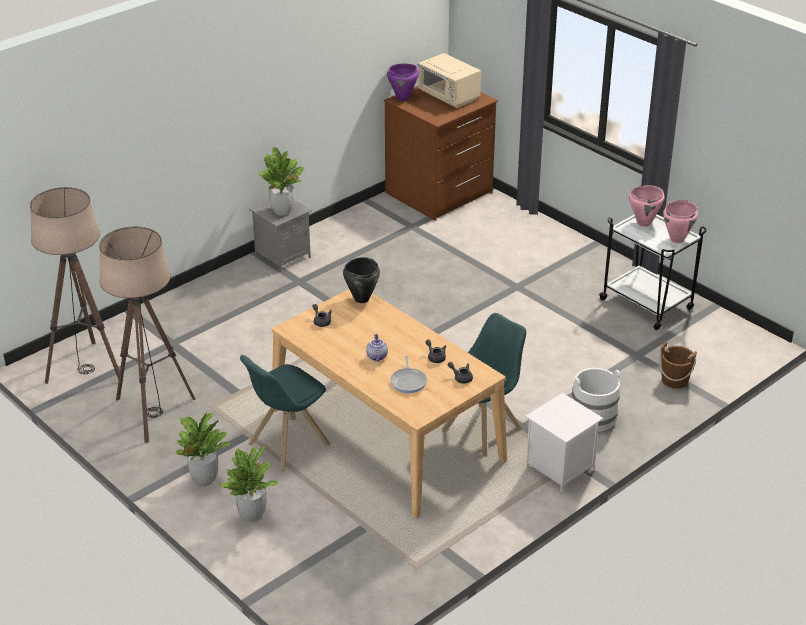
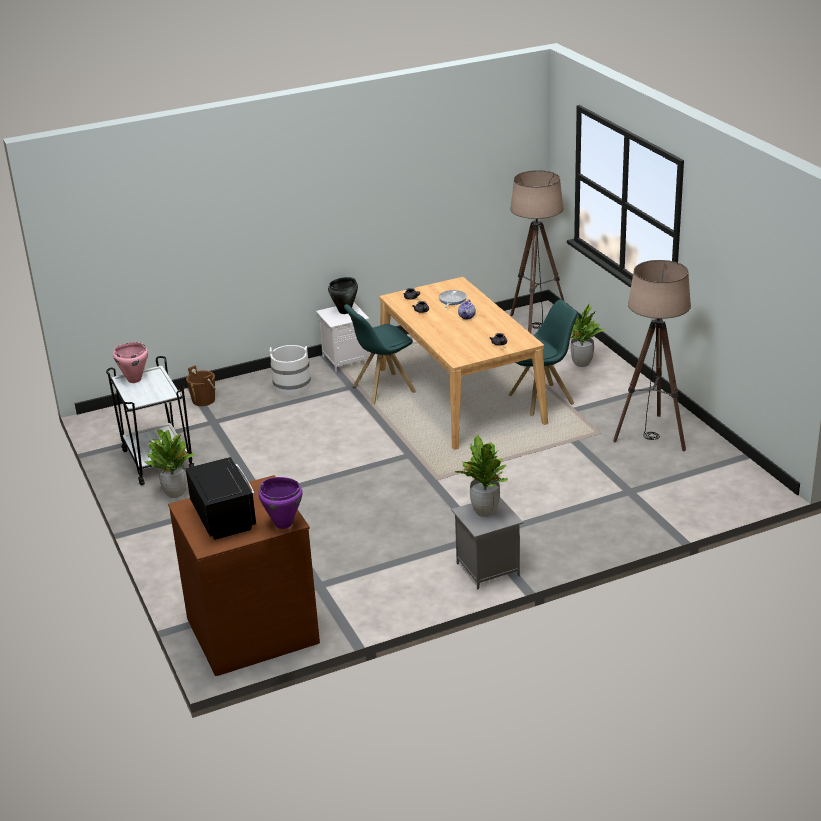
camera: 160 degrees left, 5 degrees down
floor lamp [30,187,120,384] -> floor lamp moved to [510,170,565,333]
potted plant [174,412,230,486] -> potted plant moved to [145,430,195,498]
black cooking pot [343,257,380,303] -> black cooking pot moved to [328,277,358,314]
beige microwave [418,53,481,108] -> black microwave [185,457,257,540]
pink cooking pot [629,185,665,227] -> none

